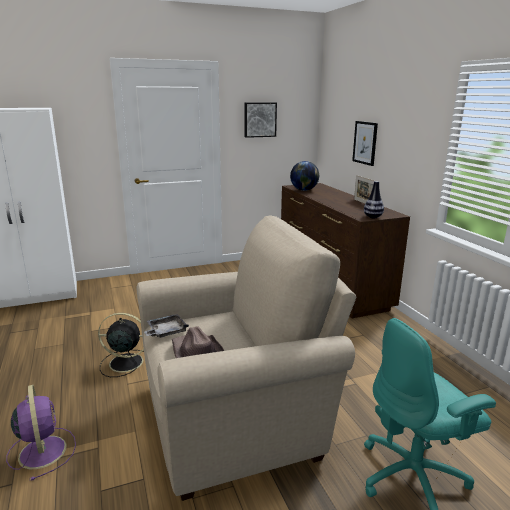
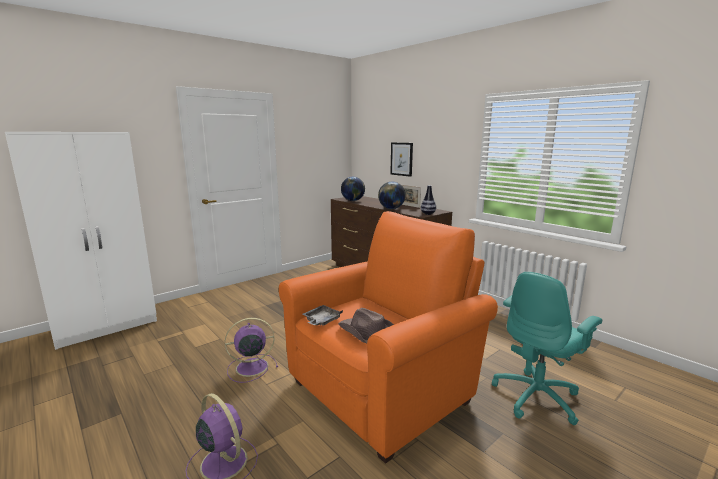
camera: 20 degrees left, 5 degrees down
black fan [98,313,144,377] -> purple fan [225,318,278,383]
beige armchair [137,216,356,501] -> orange armchair [279,211,498,464]
picture [244,102,277,138] -> none
none -> globe [378,182,406,209]

